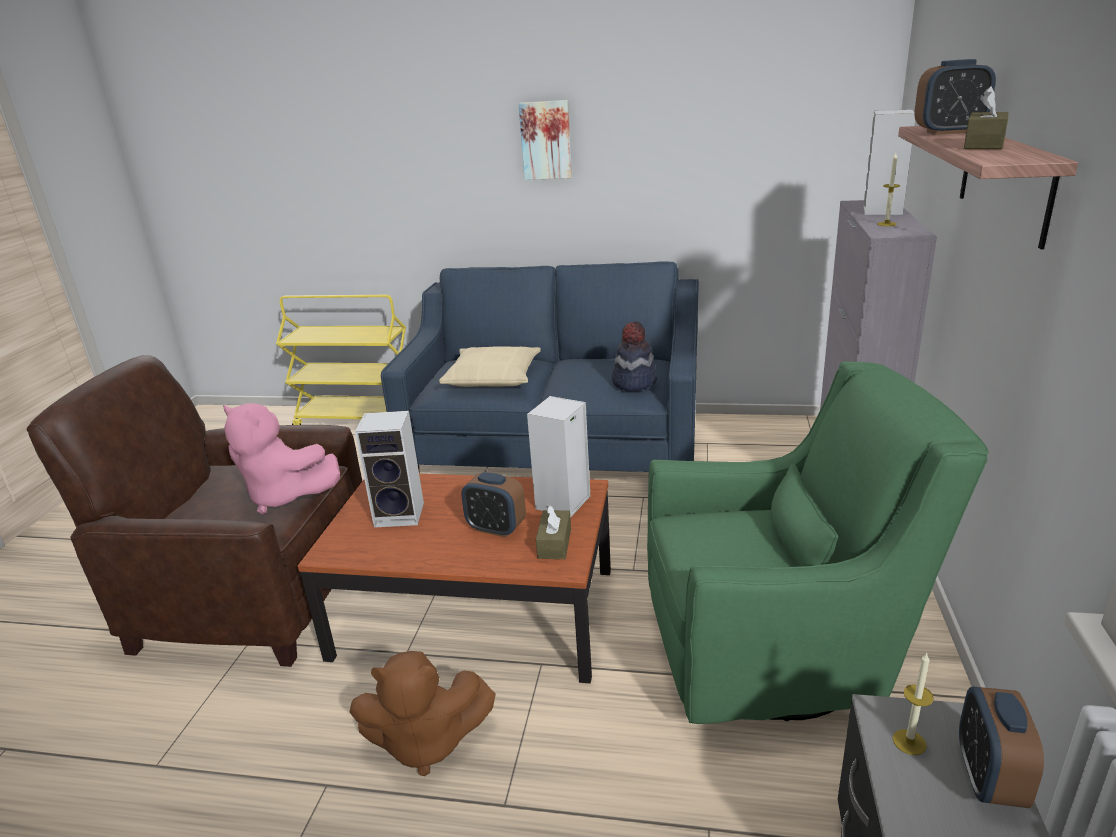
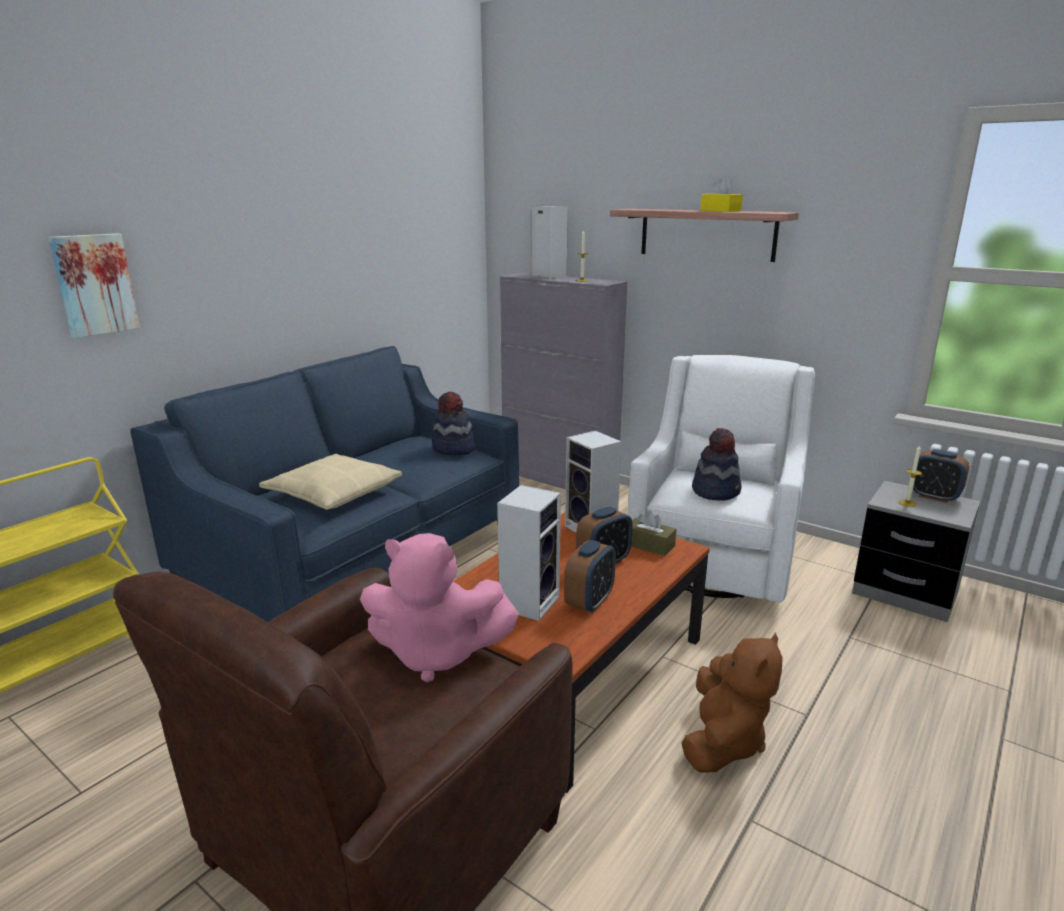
camera: 65 degrees left, 5 degrees down
pink plush toy [223,403,340,514] -> pink plush toy turned 45 degrees clockwise [360,533,519,683]
picture [519,100,572,180] -> picture moved to [49,233,140,338]
green armchair [647,361,989,724] -> white armchair [628,355,815,602]
alarm clock [914,59,996,135] -> alarm clock moved to [564,540,616,613]
brown tissue box [964,86,1008,149] -> yellow tissue box [700,177,743,212]
none -> hat [692,428,742,501]

